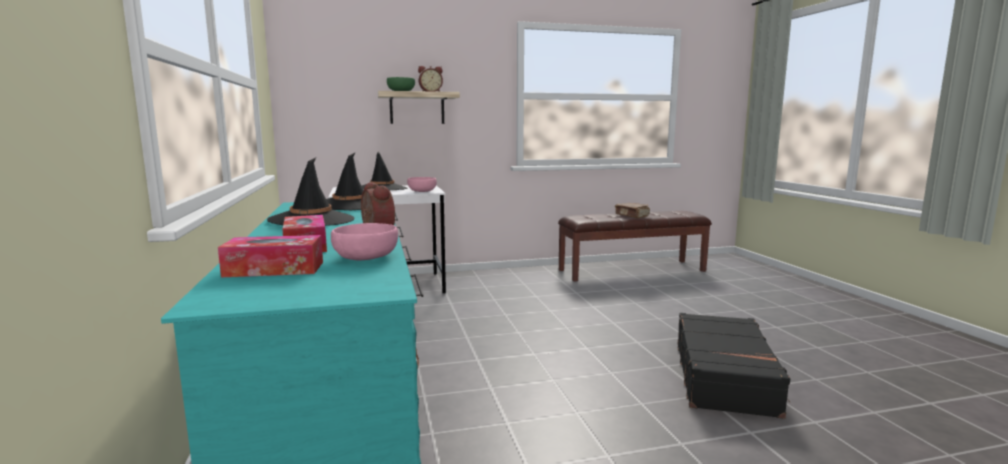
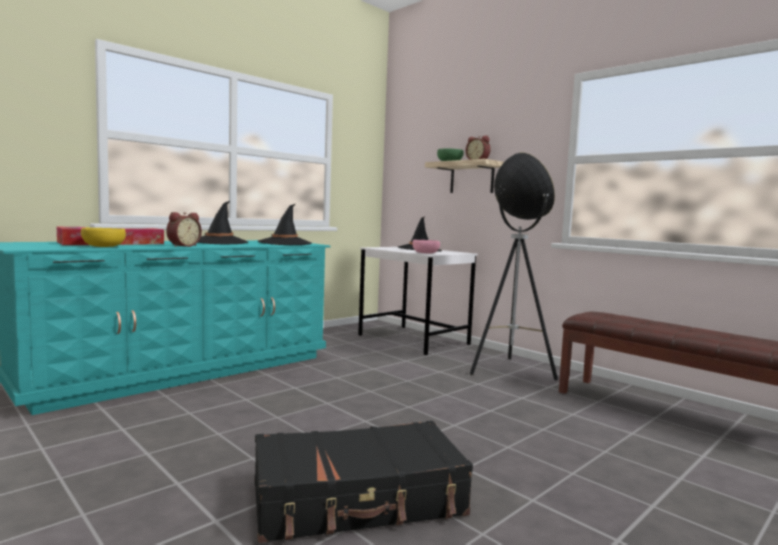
camera: 60 degrees right, 5 degrees down
pink bowl [331,223,398,260] -> yellow bowl [81,228,126,247]
brown book [615,203,650,219] -> none
none -> floor lamp [470,153,558,380]

